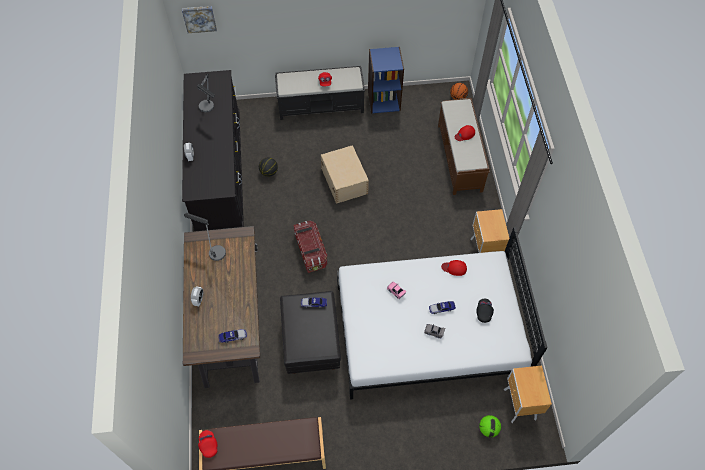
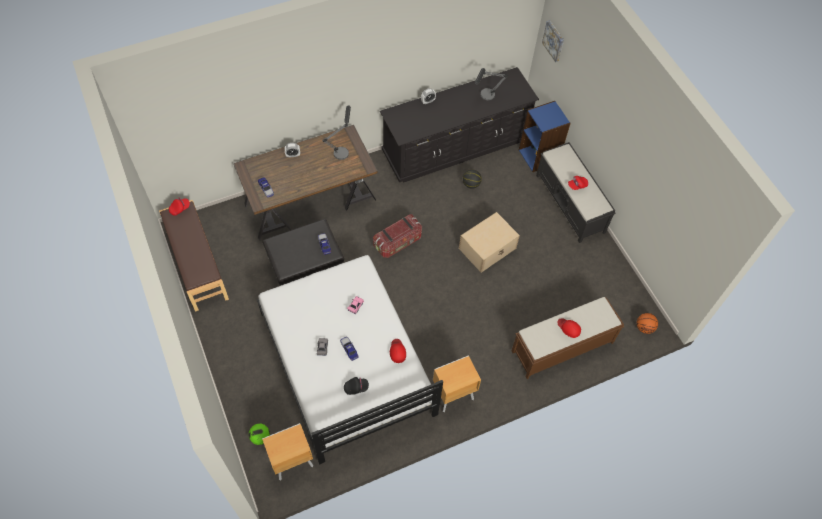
camera: 70 degrees right, 0 degrees up
blue bookcase [368,47,404,113] -> blue bookcase moved to [519,101,571,172]

